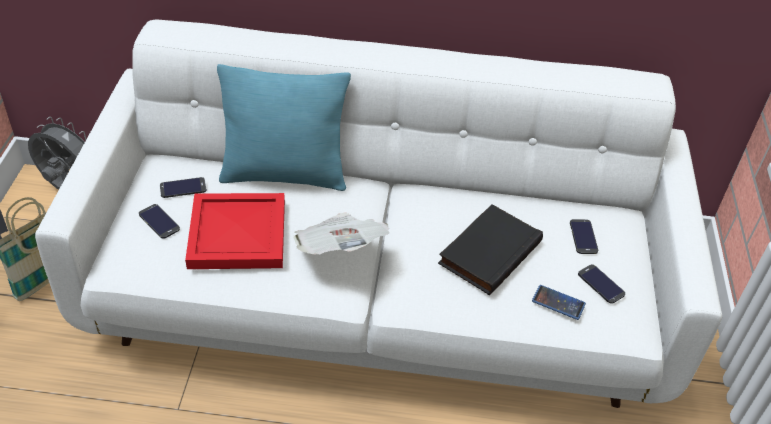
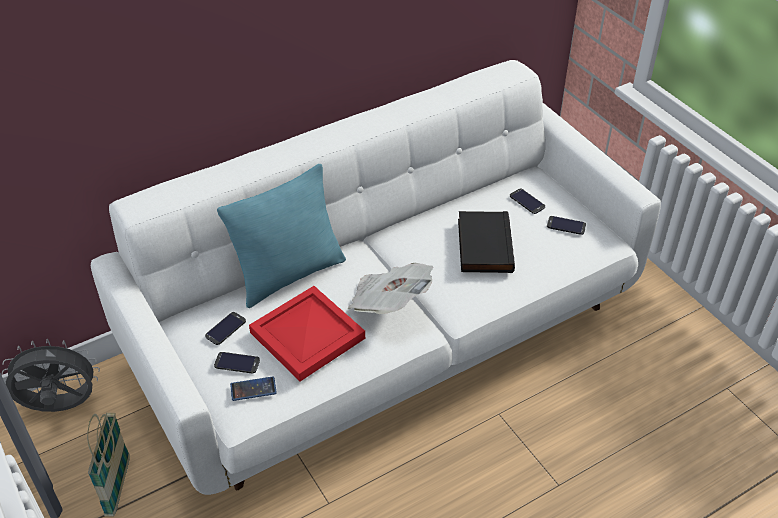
camera: 35 degrees left, 0 degrees up
phone [532,285,586,320] -> phone moved to [230,376,277,401]

